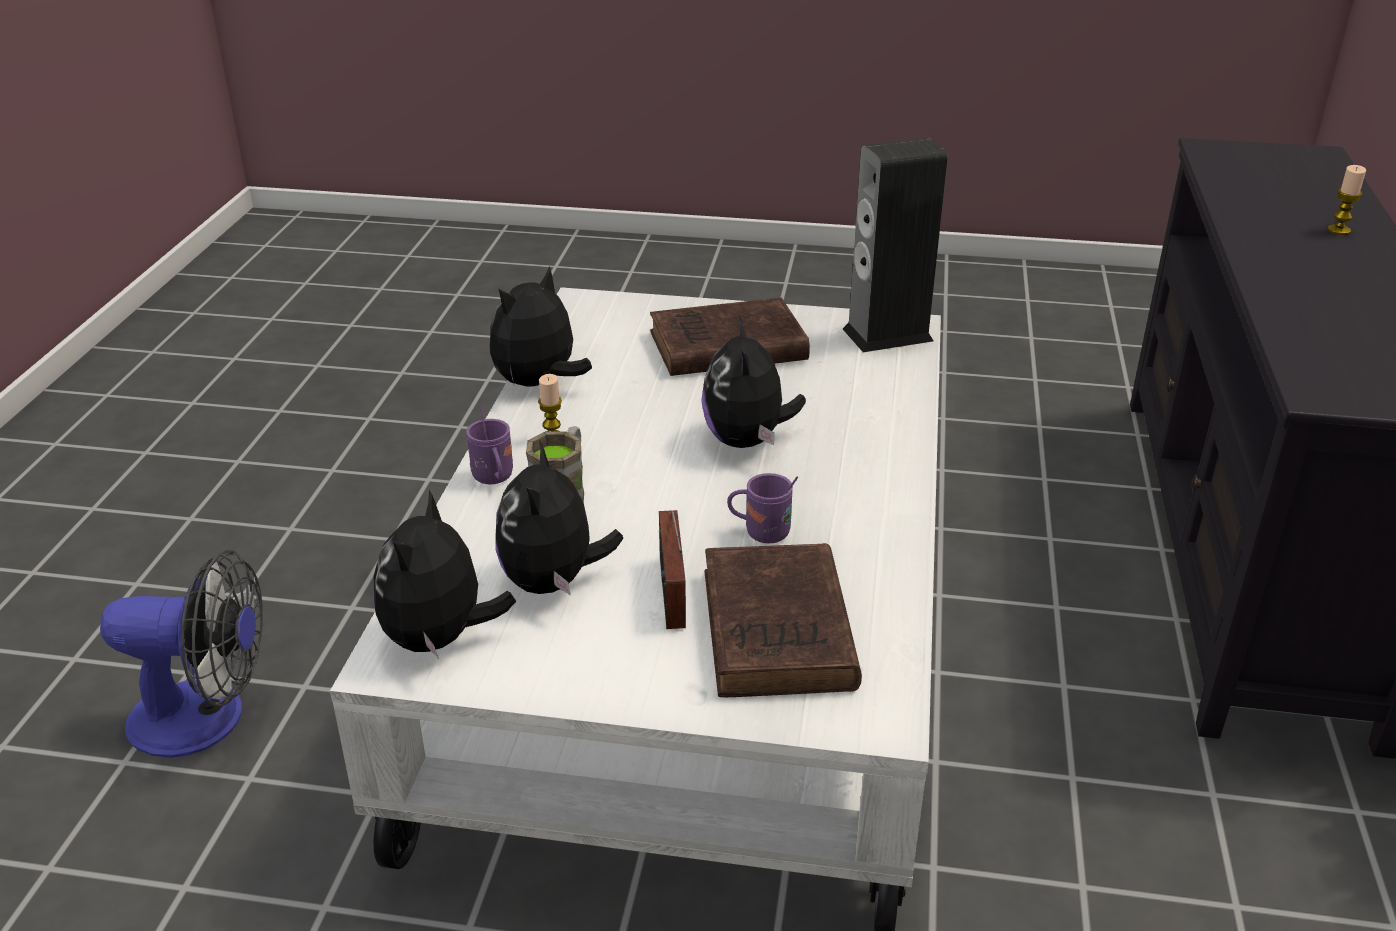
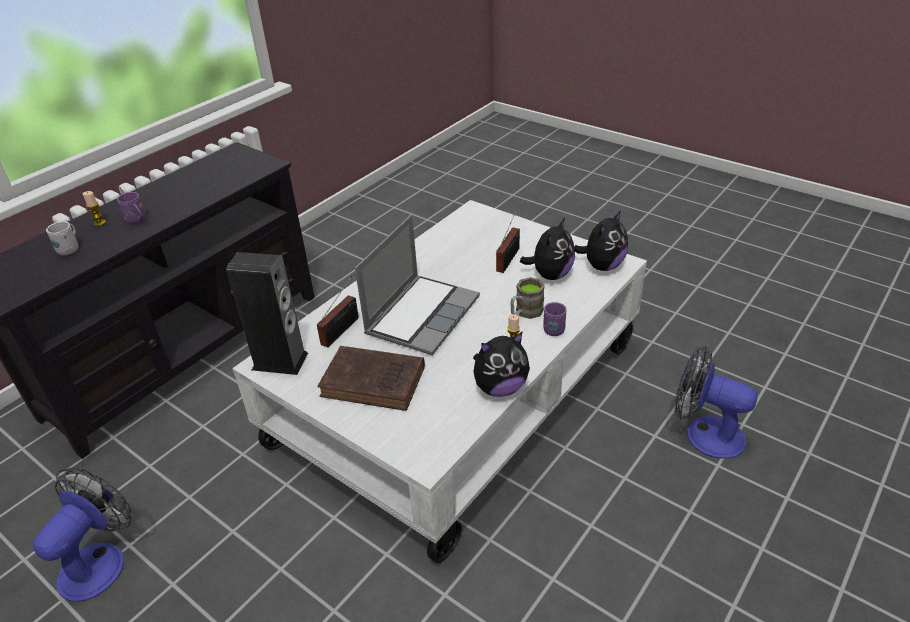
camera: 150 degrees left, 5 degrees up
plush toy [701,317,806,448] -> laptop [355,215,480,355]
brown book [704,543,862,697] -> none
purple mug [727,473,798,543] -> purple mug moved to [117,187,145,224]
none -> fan [33,467,131,602]
none -> white mug [46,221,78,255]
none -> radio [317,276,359,348]

